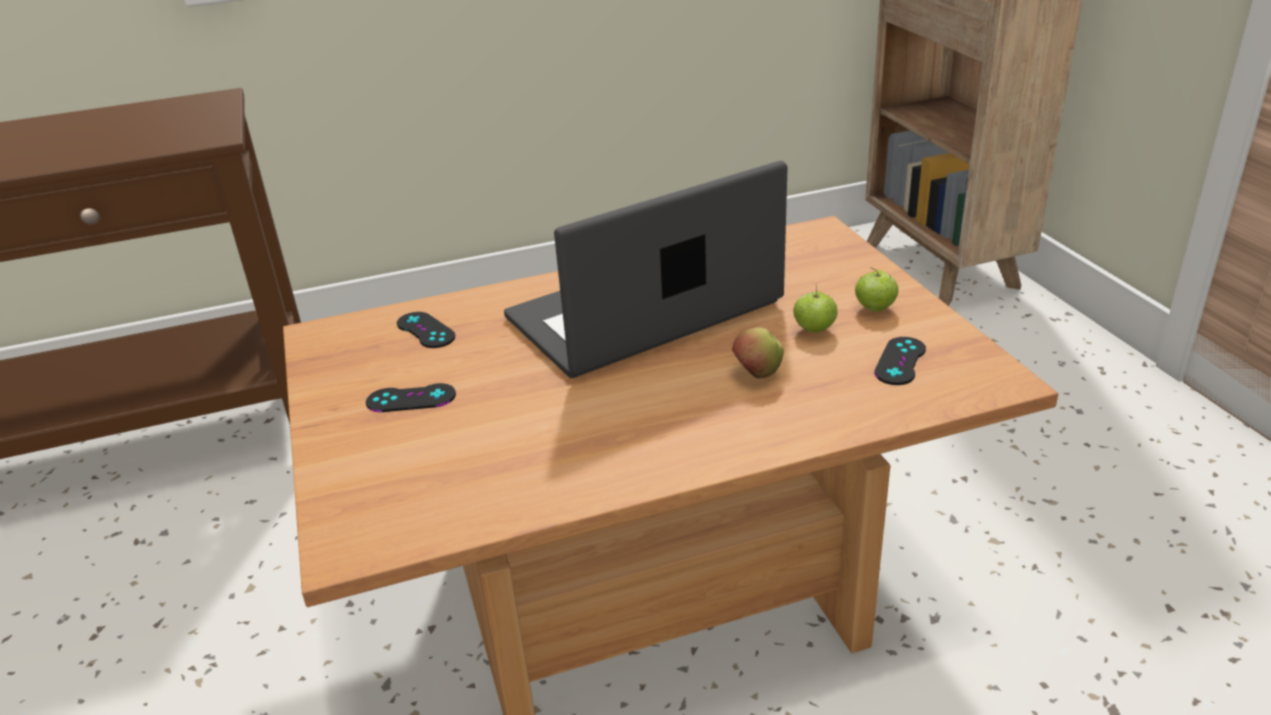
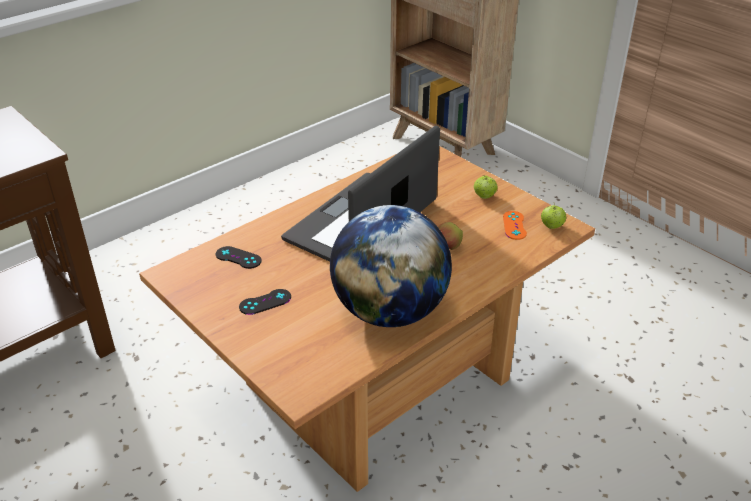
camera: 25 degrees left, 5 degrees up
apple [793,285,838,333] -> apple moved to [541,203,566,229]
black game controller [874,337,926,385] -> orange game controller [503,211,527,240]
none -> globe [330,205,452,327]

